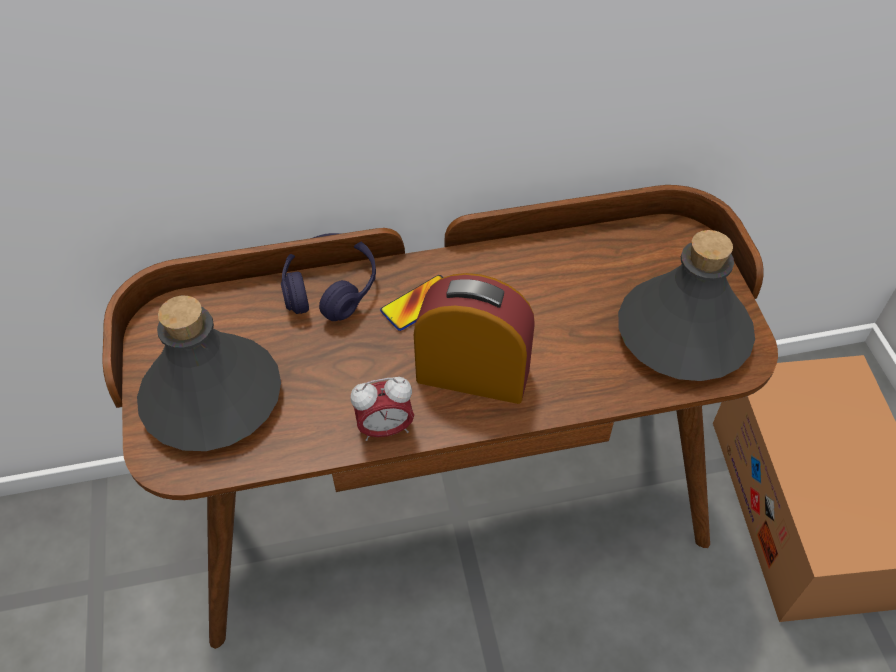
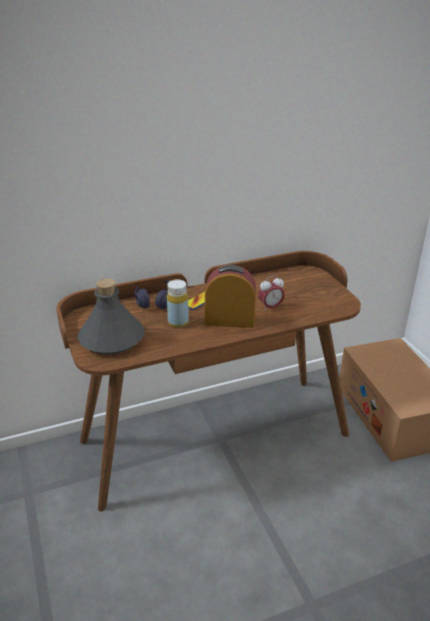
camera: 10 degrees left, 20 degrees down
alarm clock [351,377,414,441] -> alarm clock moved to [258,276,285,310]
grey bottle [618,230,755,381] -> none
none -> yellow bottle [167,279,189,328]

